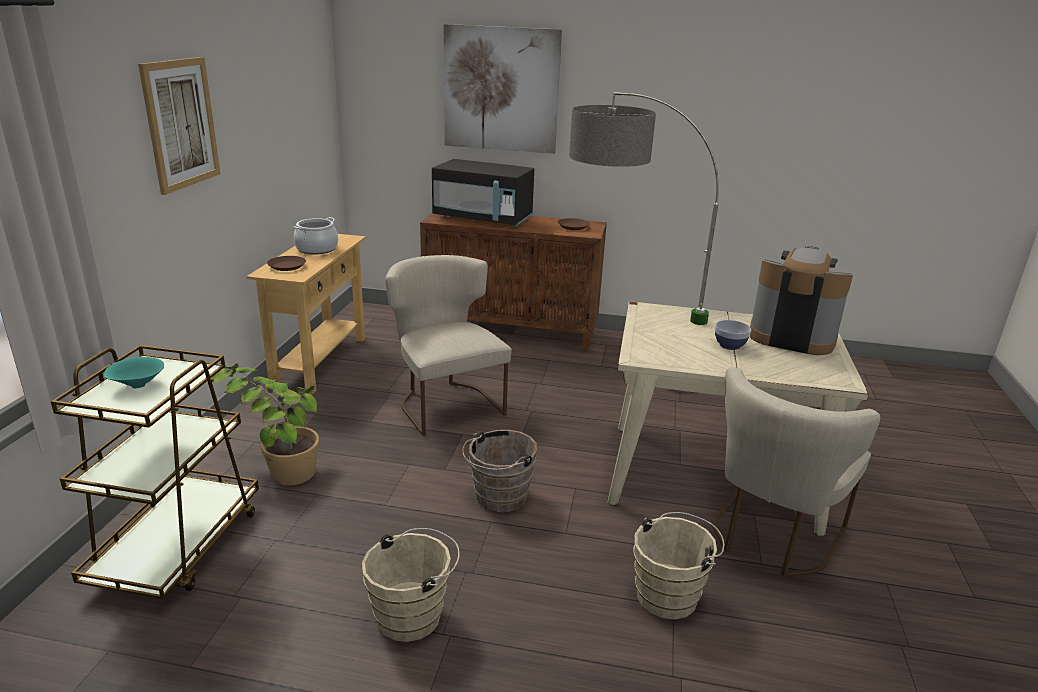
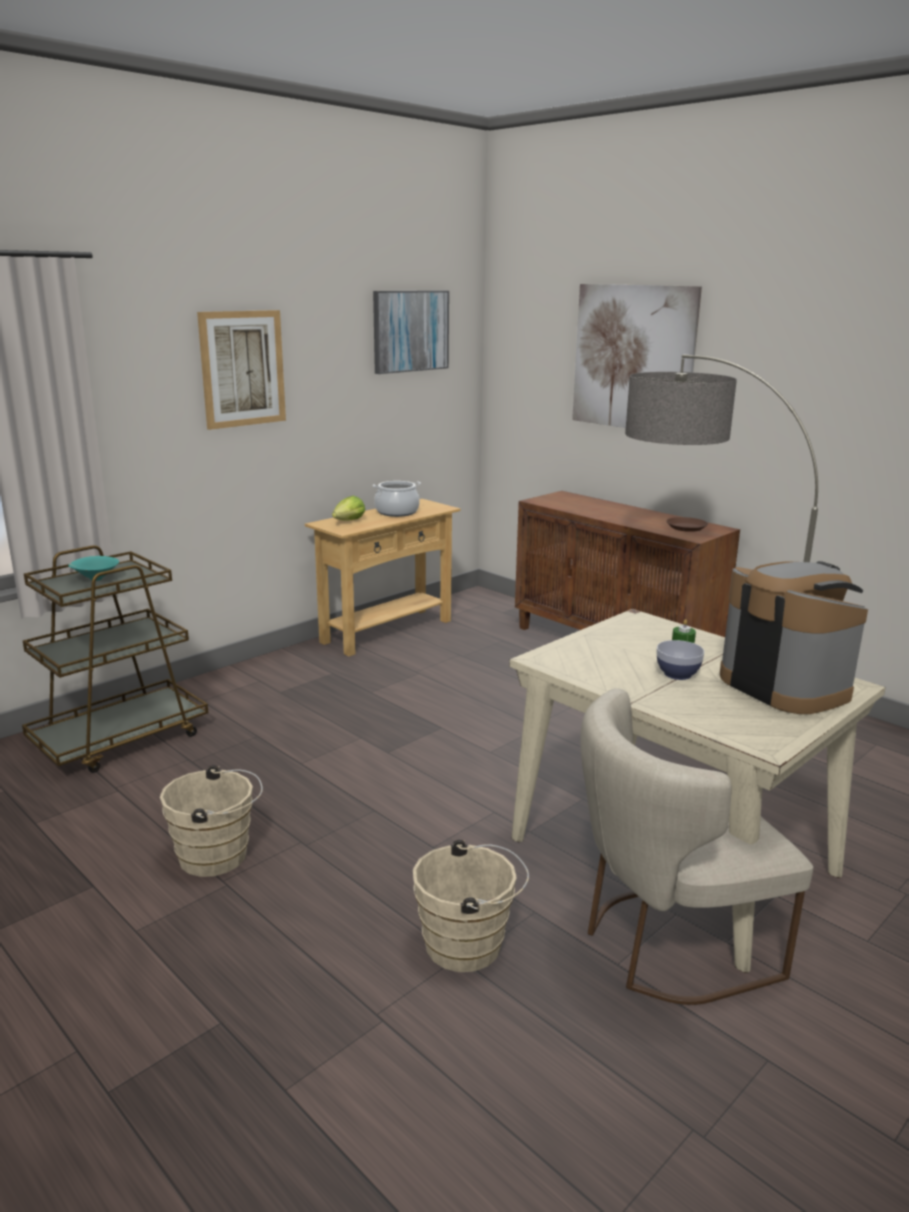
camera: 35 degrees right, 5 degrees down
potted plant [211,363,319,486] -> none
brown plate [267,256,306,271] -> lettuce [332,496,365,521]
beige chair [385,255,512,436] -> none
black microwave [432,159,534,227] -> none
brown bucket [462,430,537,512] -> none
none -> picture [373,291,449,374]

